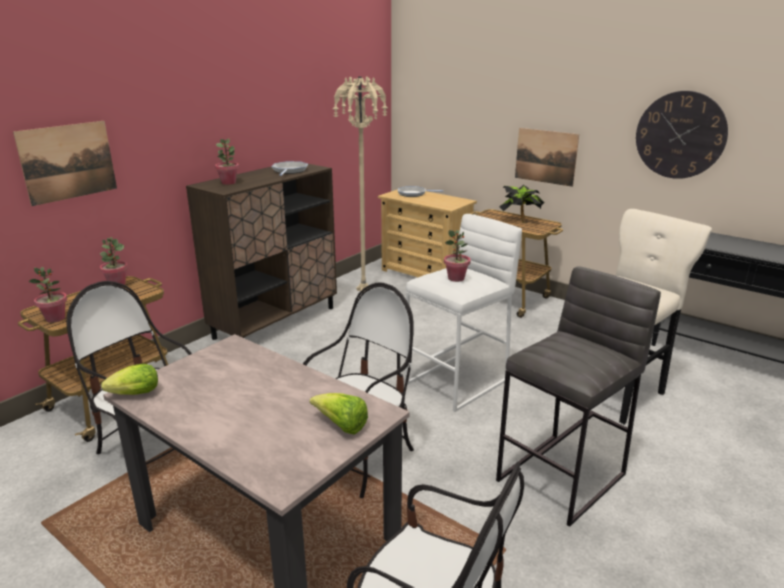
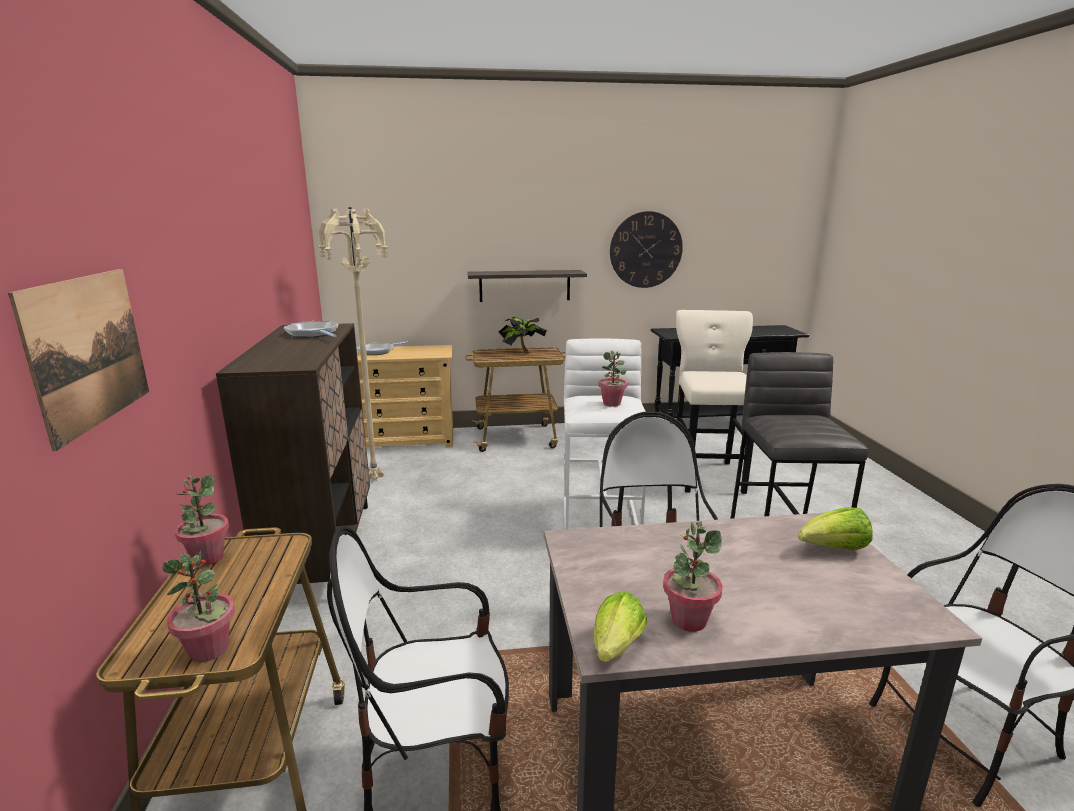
camera: 45 degrees left, 5 degrees down
potted plant [215,139,239,185] -> potted plant moved to [663,521,723,632]
picture [515,128,579,187] -> shelf [467,270,587,302]

